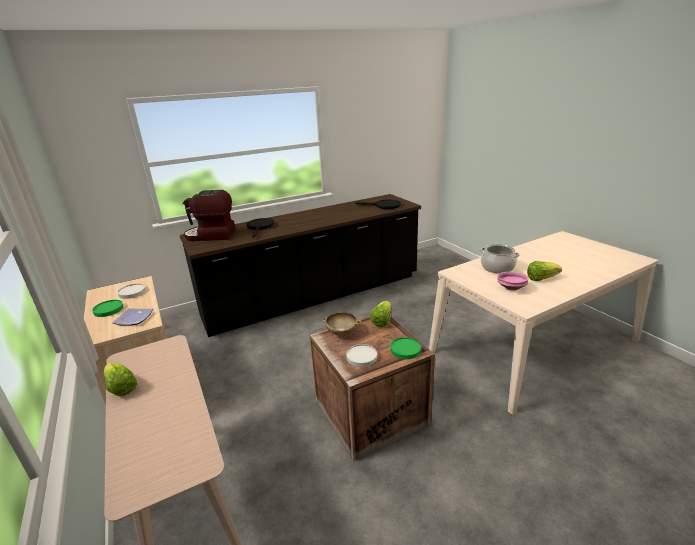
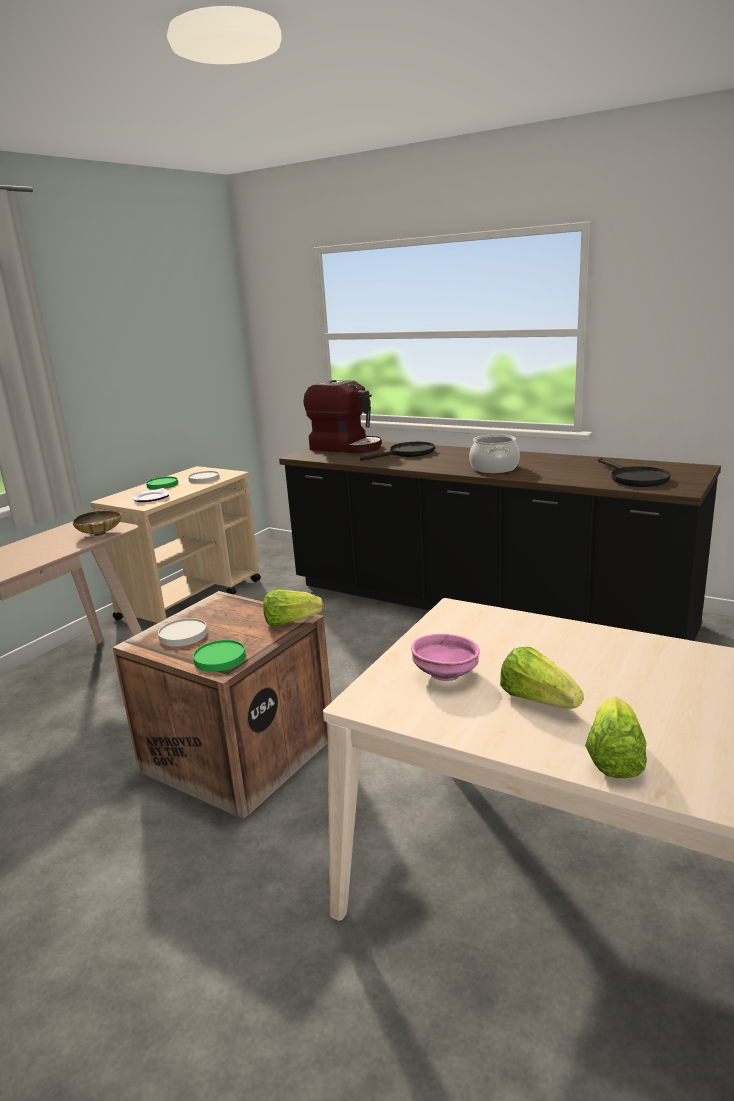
camera: 60 degrees right, 5 degrees down
lettuce [104,363,137,396] -> lettuce moved to [585,696,647,778]
coffee machine [182,190,236,241] -> coffee machine turned 150 degrees clockwise [303,380,382,453]
beige bowl [322,312,362,335] -> beige bowl moved to [73,509,121,536]
cooking pot [480,244,520,274] -> cooking pot moved to [469,434,520,473]

